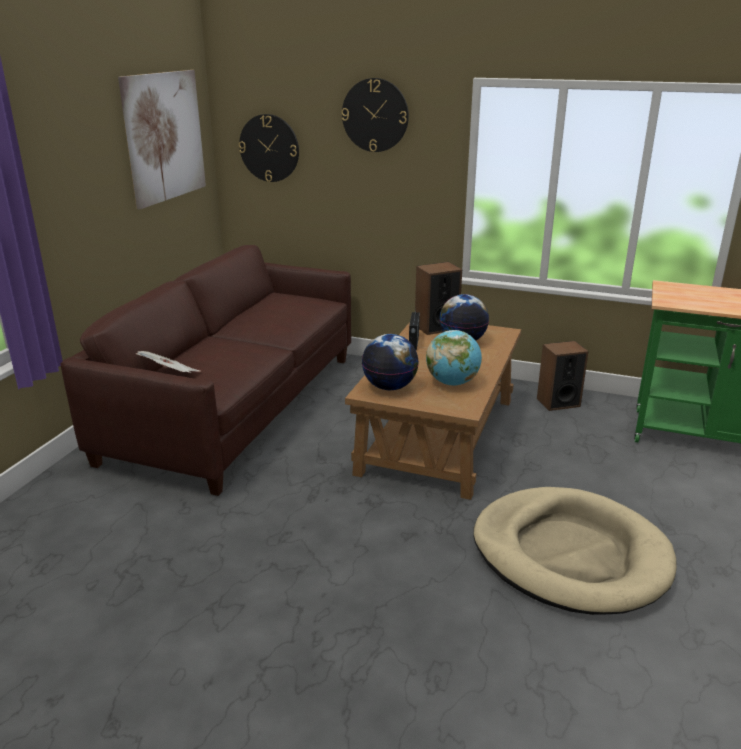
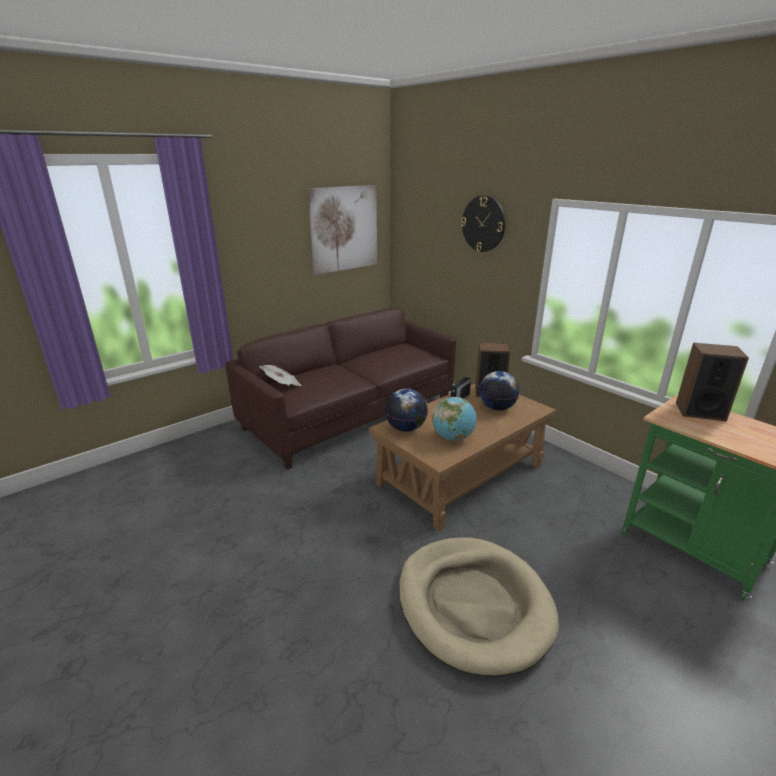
camera: 30 degrees right, 0 degrees up
wall clock [239,114,299,182] -> none
speaker [537,341,589,411] -> speaker moved to [676,343,749,422]

